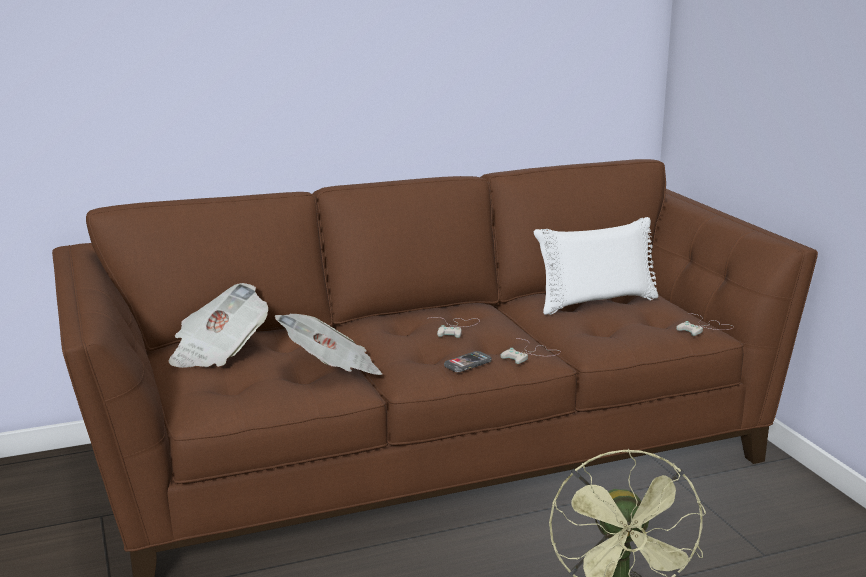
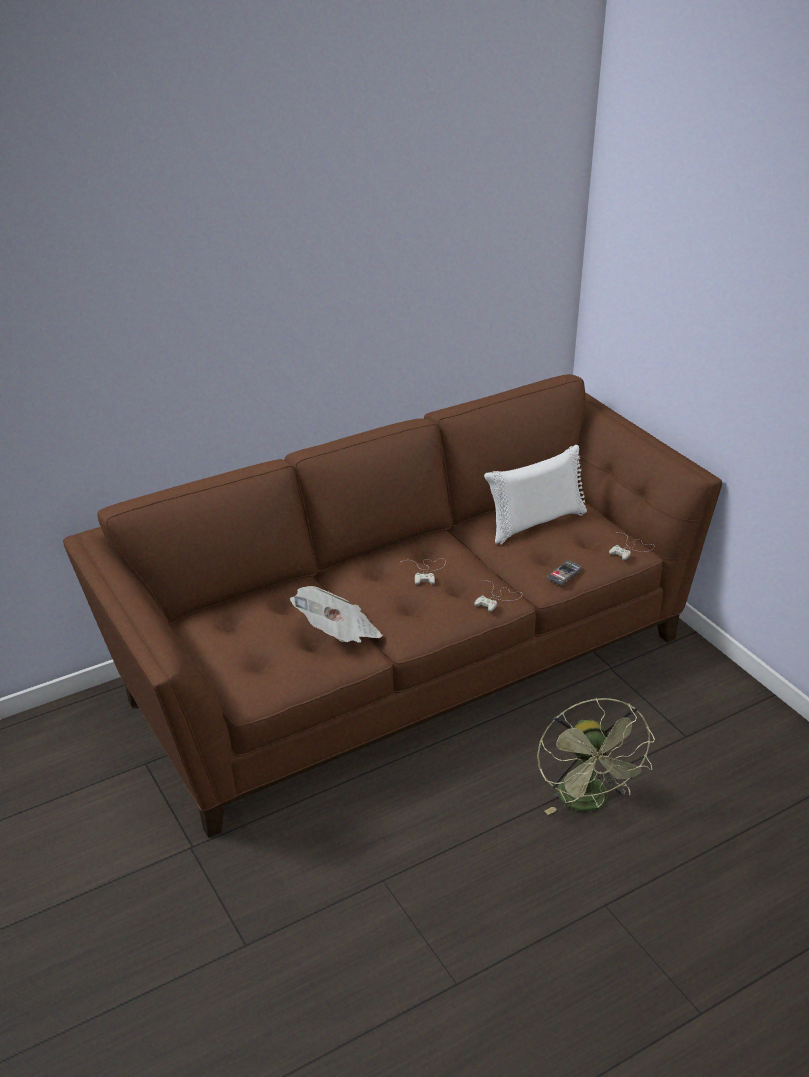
camera: 10 degrees left, 15 degrees up
newspaper [168,283,268,368] -> none
phone [444,351,492,372] -> phone moved to [547,561,582,585]

